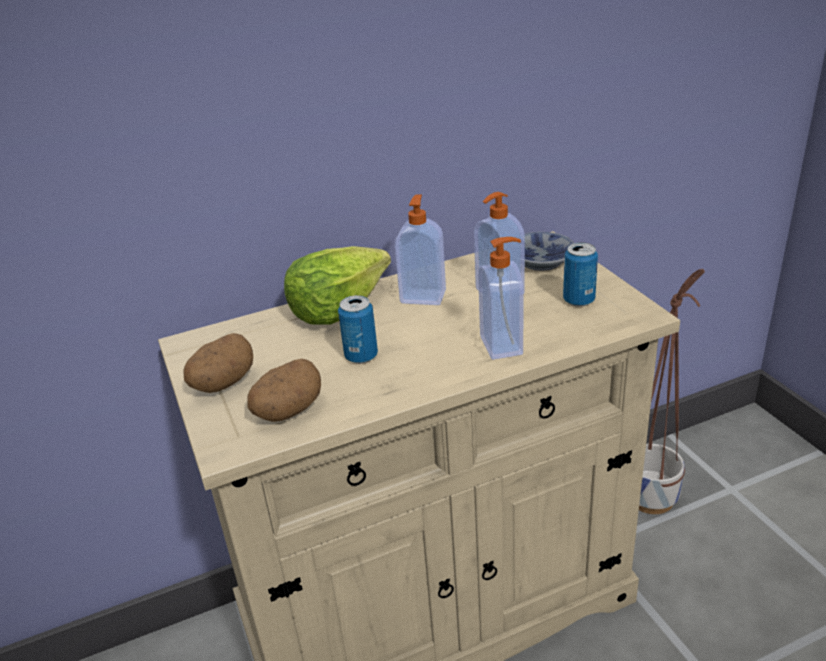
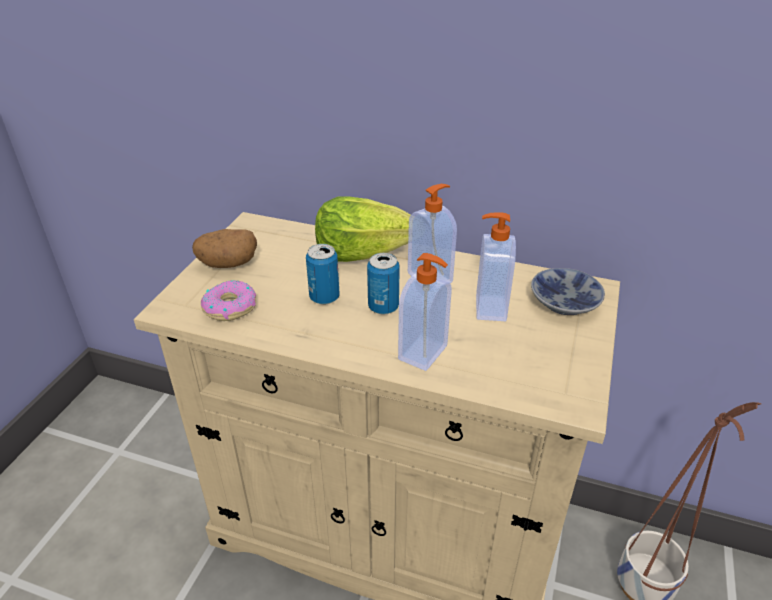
camera: 40 degrees right, 5 degrees up
potato [247,359,321,422] -> donut [201,280,256,321]
can [563,242,598,307] -> can moved to [367,253,400,315]

